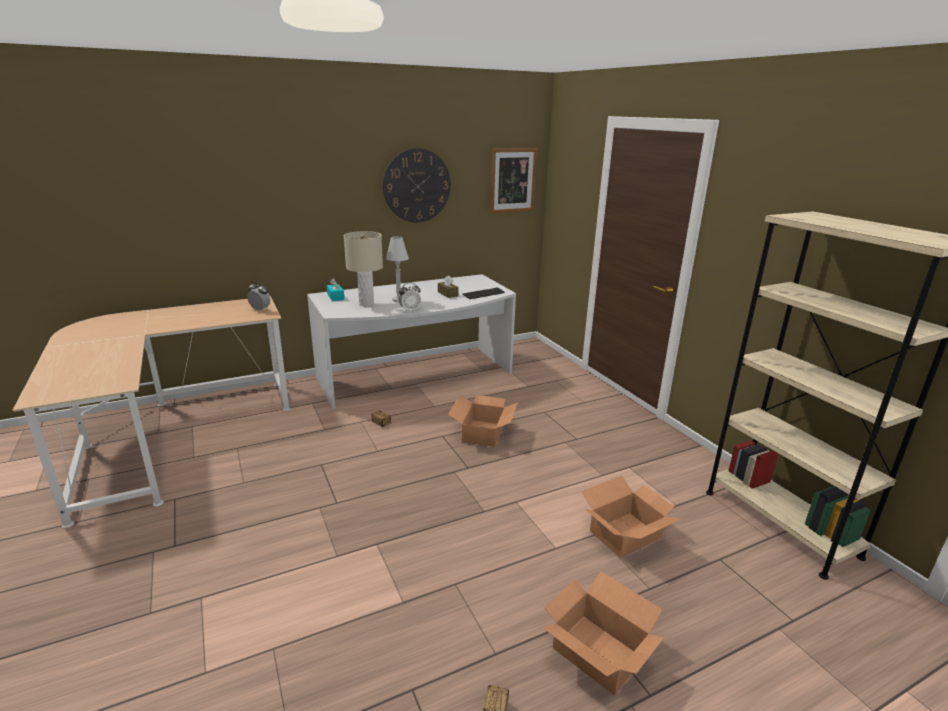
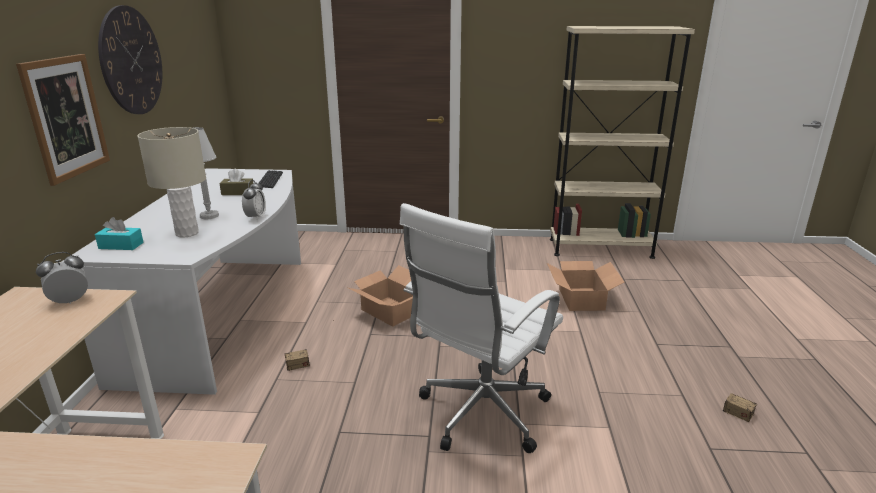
camera: 60 degrees left, 0 degrees up
picture [490,148,538,214] -> picture moved to [16,54,110,186]
cardboard box [542,571,664,695] -> none
none -> white office chair [400,203,563,453]

